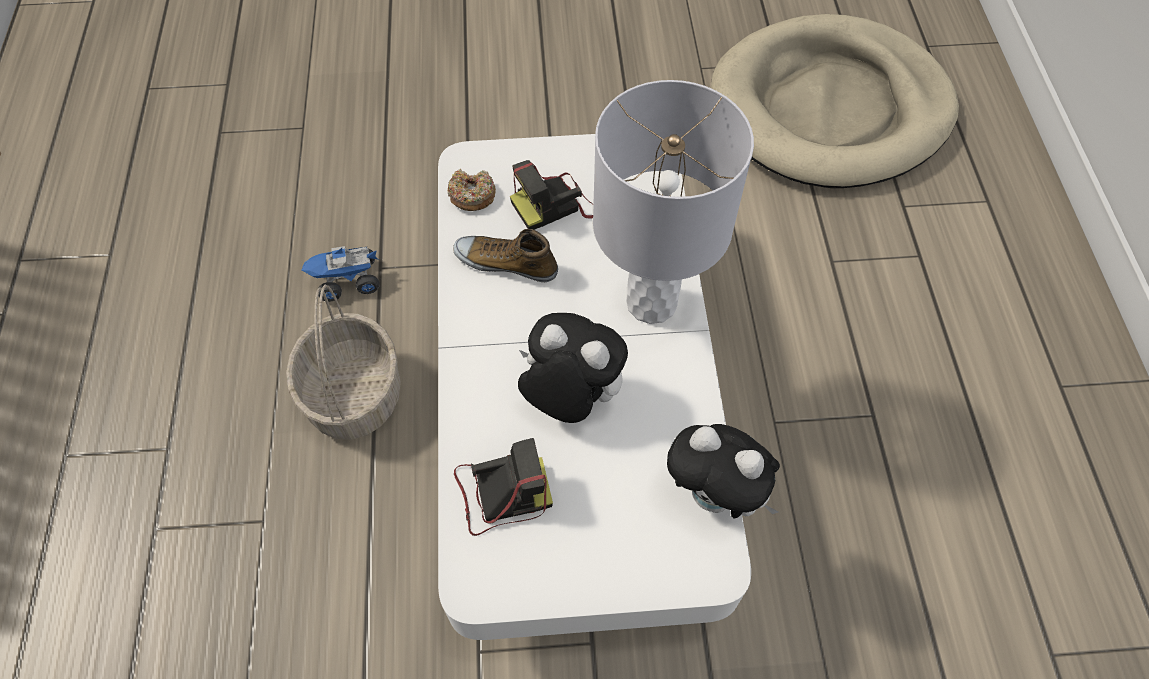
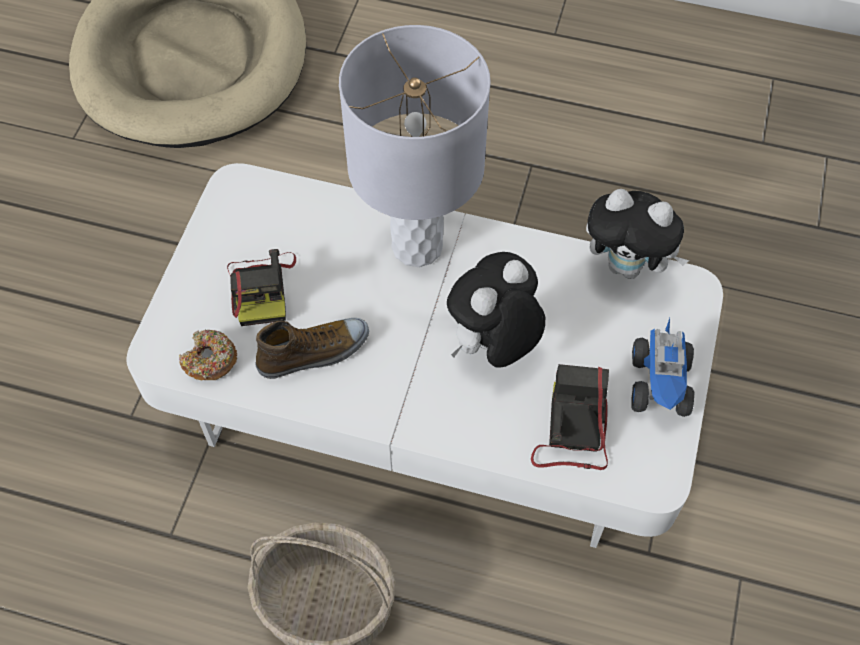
camera: 70 degrees left, 0 degrees up
toy truck [302,246,380,302] -> toy truck moved to [631,318,695,417]
shoe [453,229,558,282] -> shoe turned 150 degrees counterclockwise [255,318,369,379]
plush toy [667,424,780,518] -> plush toy turned 60 degrees clockwise [586,189,689,279]

